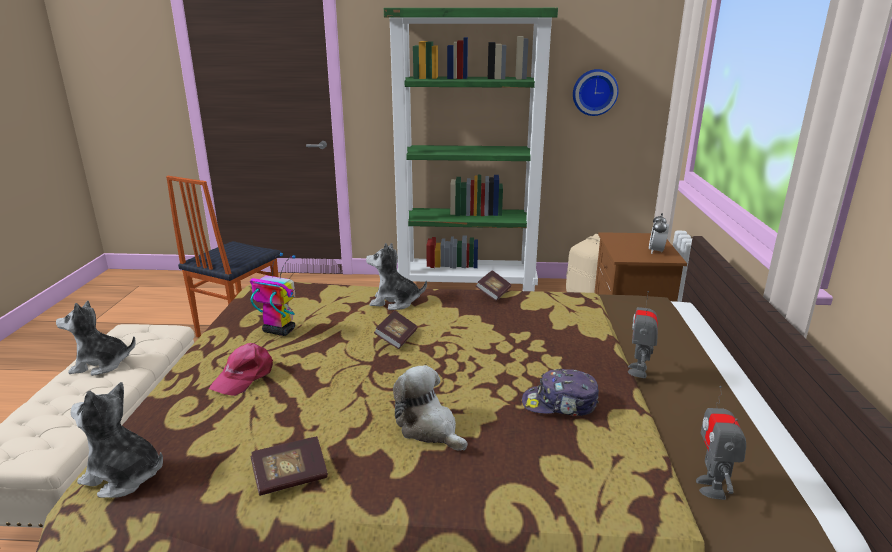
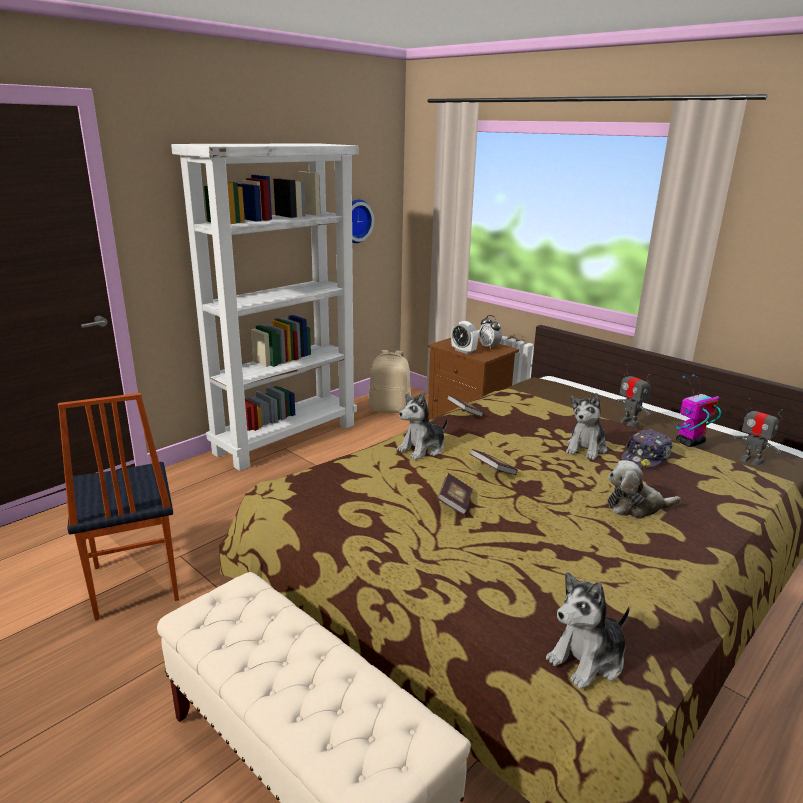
camera: 50 degrees left, 0 degrees up
plush toy [56,300,136,376] -> plush toy moved to [566,393,607,460]
pink cap [209,343,273,396] -> none
toy robot [250,253,296,336] -> toy robot moved to [676,374,721,447]
book [251,436,328,496] -> book moved to [437,473,473,515]
green bookcase [384,8,558,291] -> white bookcase [171,143,358,471]
none -> alarm clock [451,321,478,354]

